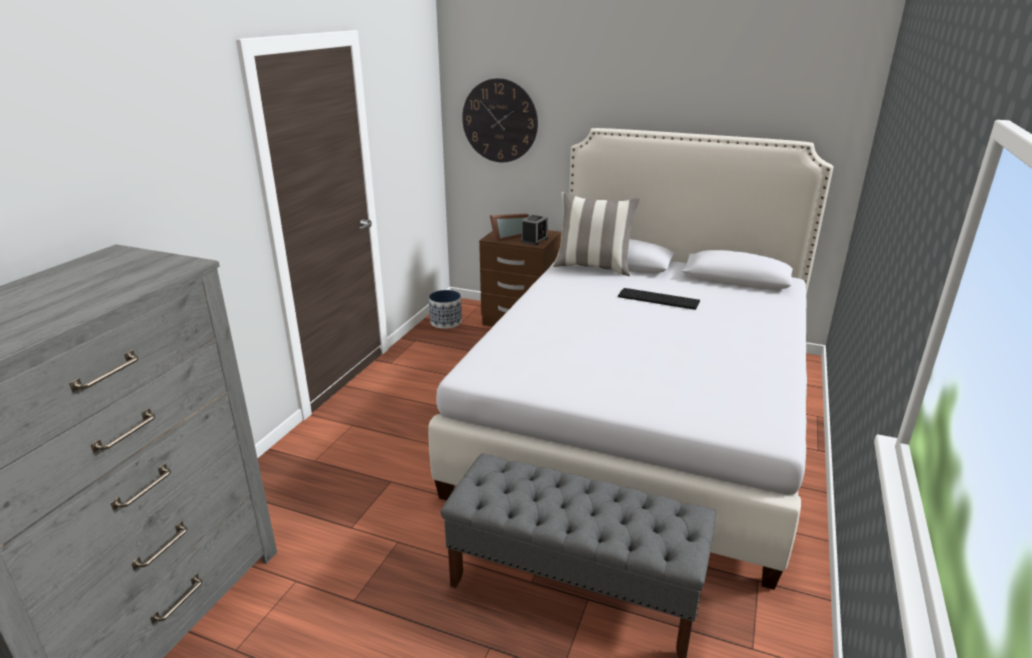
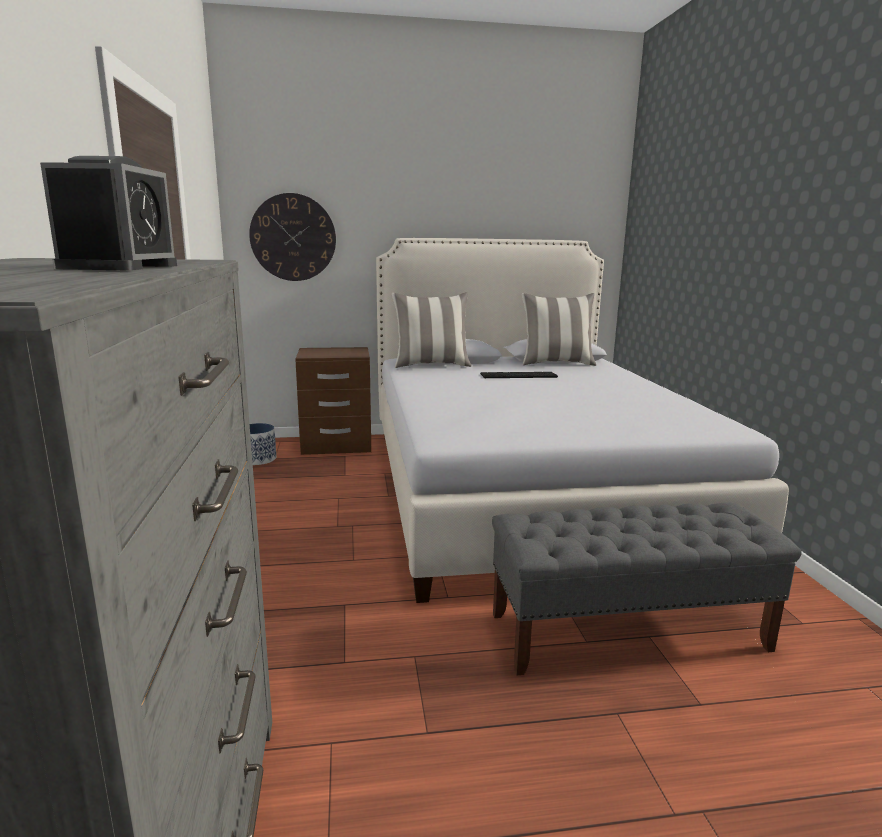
camera: 30 degrees left, 10 degrees down
picture frame [490,214,529,242] -> none
alarm clock [521,215,548,245] -> alarm clock moved to [40,156,177,270]
none -> pillow [521,293,596,366]

